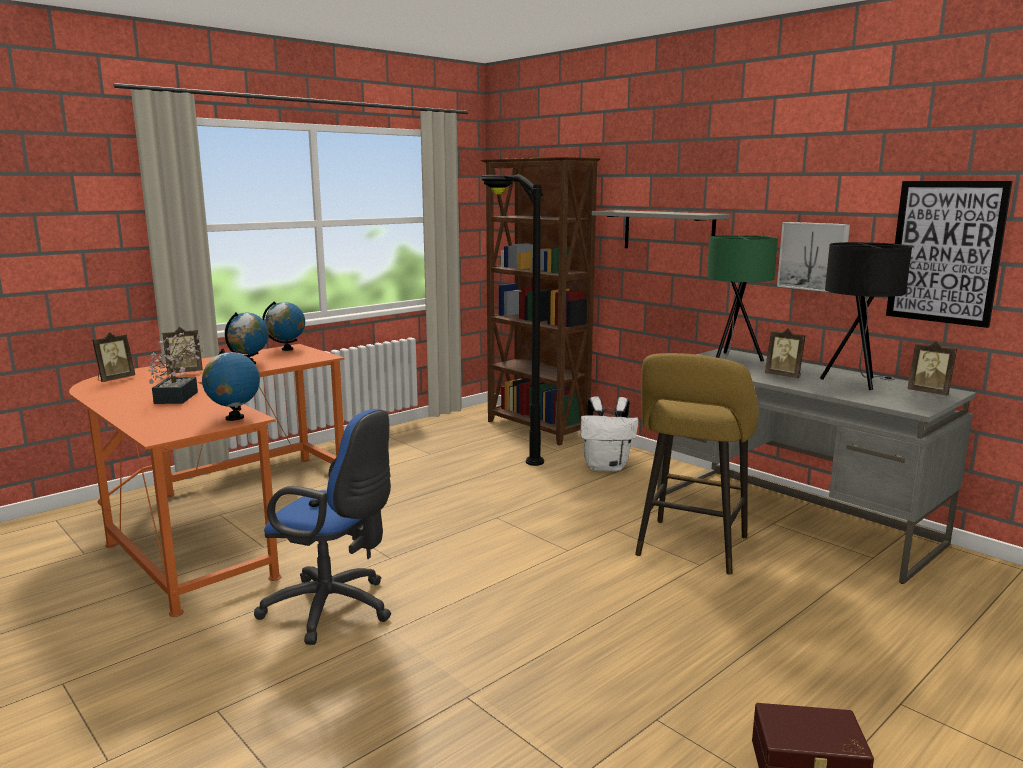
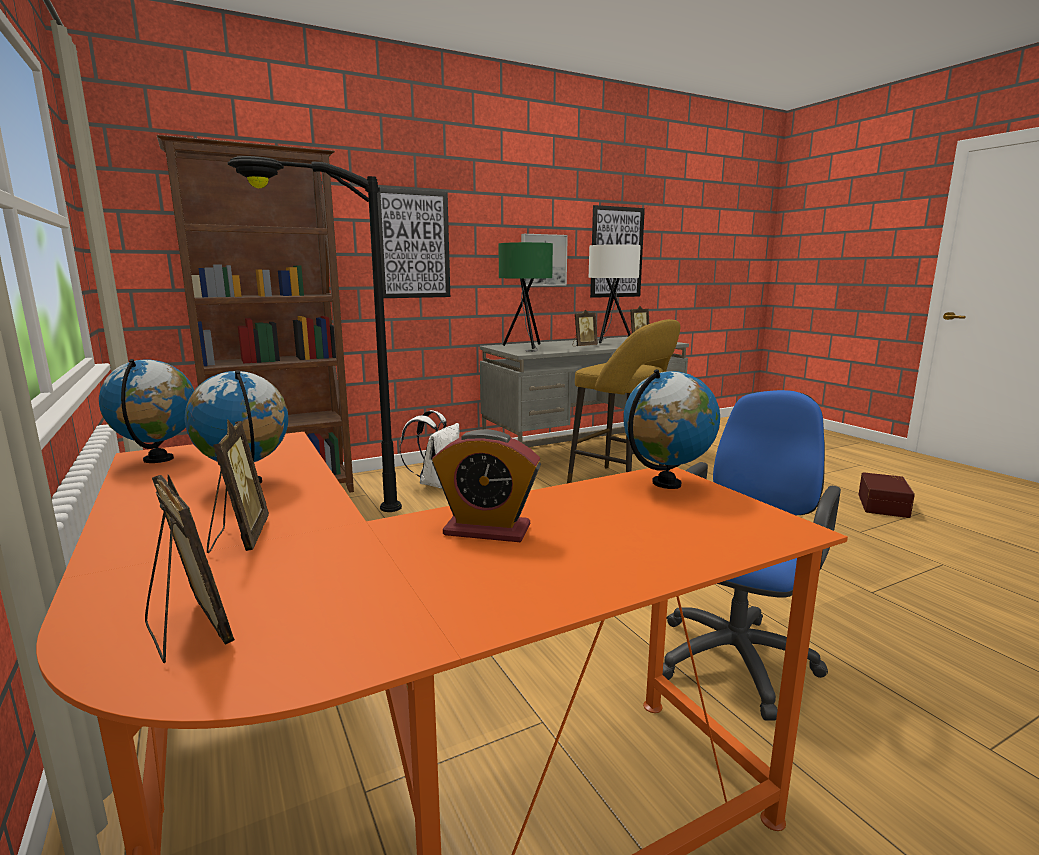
camera: 75 degrees left, 0 degrees up
potted plant [148,332,204,404] -> alarm clock [432,429,541,542]
grey shelf [592,210,730,248] -> picture [377,187,450,298]
black table lamp [820,242,912,390] -> white table lamp [589,244,641,343]

